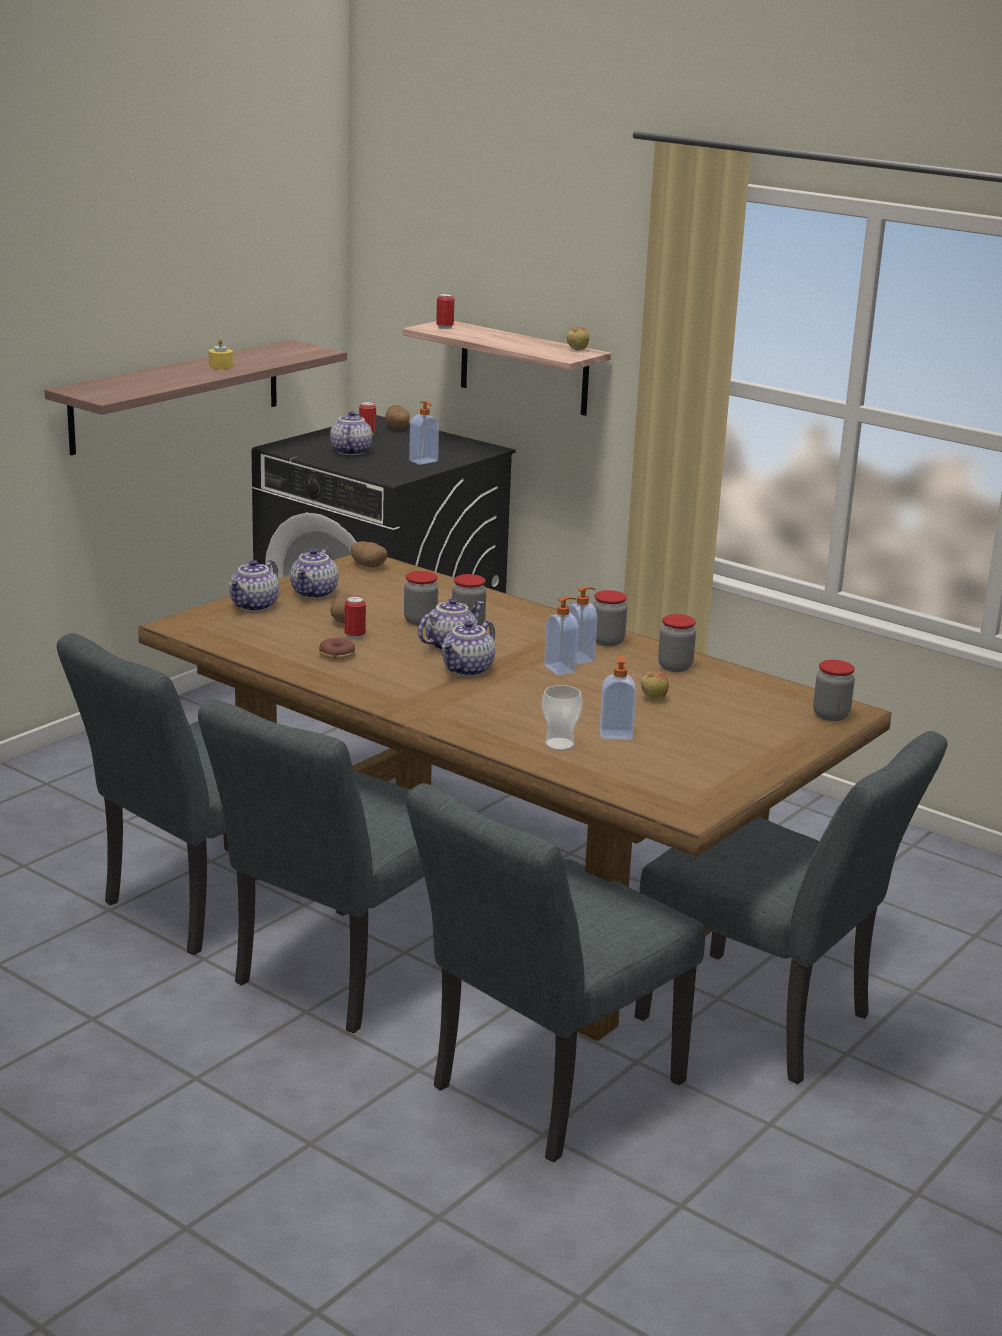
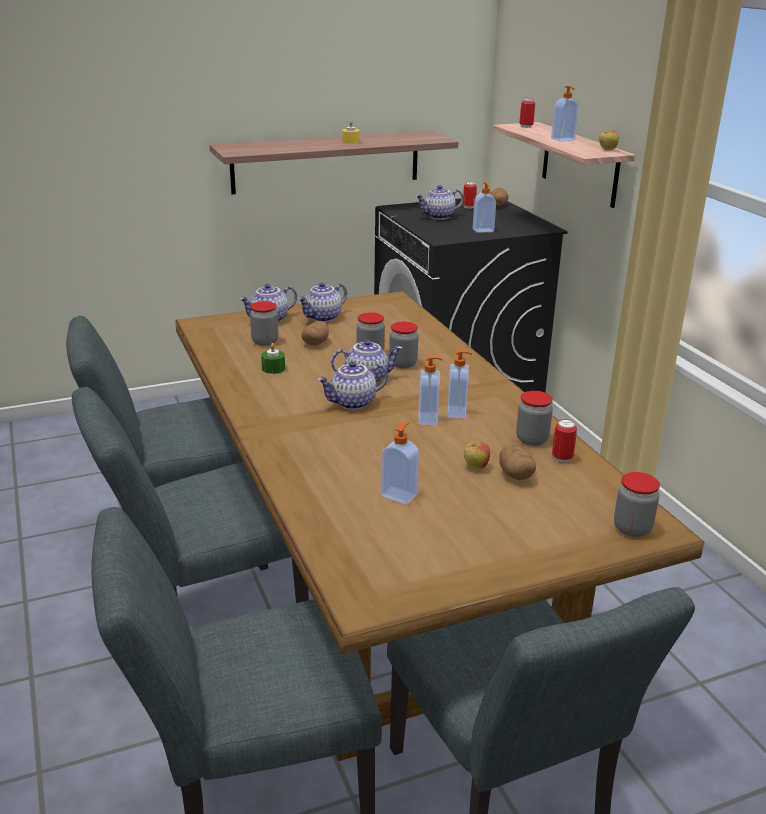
camera: 30 degrees right, 5 degrees up
donut [319,638,355,659] -> green candle [261,343,285,374]
teapot [330,411,372,455] -> teapot turned 150 degrees counterclockwise [416,185,463,220]
can [344,596,366,640] -> can moved to [552,419,577,463]
potato [351,541,387,568] -> potato moved to [499,445,536,480]
cup [541,685,583,751] -> none
jar [593,590,627,646] -> jar moved to [250,301,278,346]
none -> soap dispenser [551,86,579,142]

